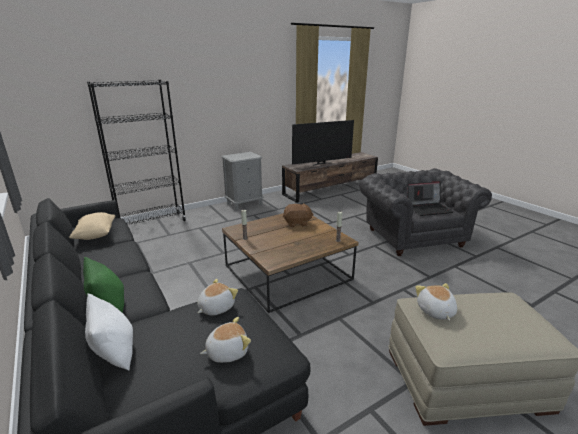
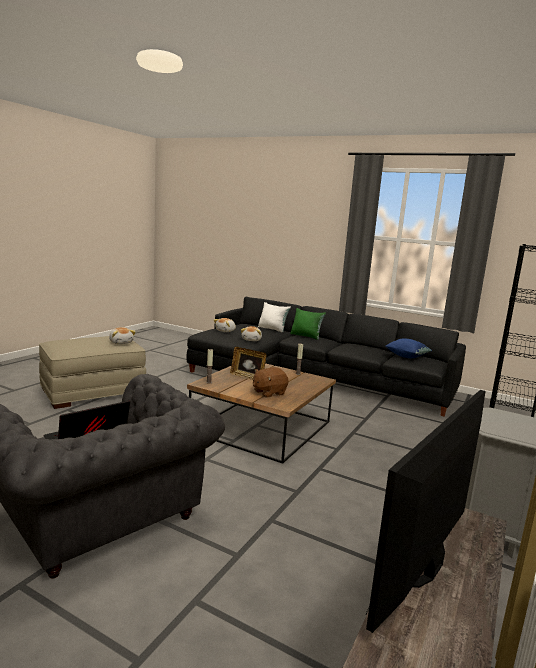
camera: 150 degrees right, 10 degrees down
beige pillow [69,212,116,240] -> blue pillow [386,338,432,358]
none -> picture frame [230,347,266,380]

